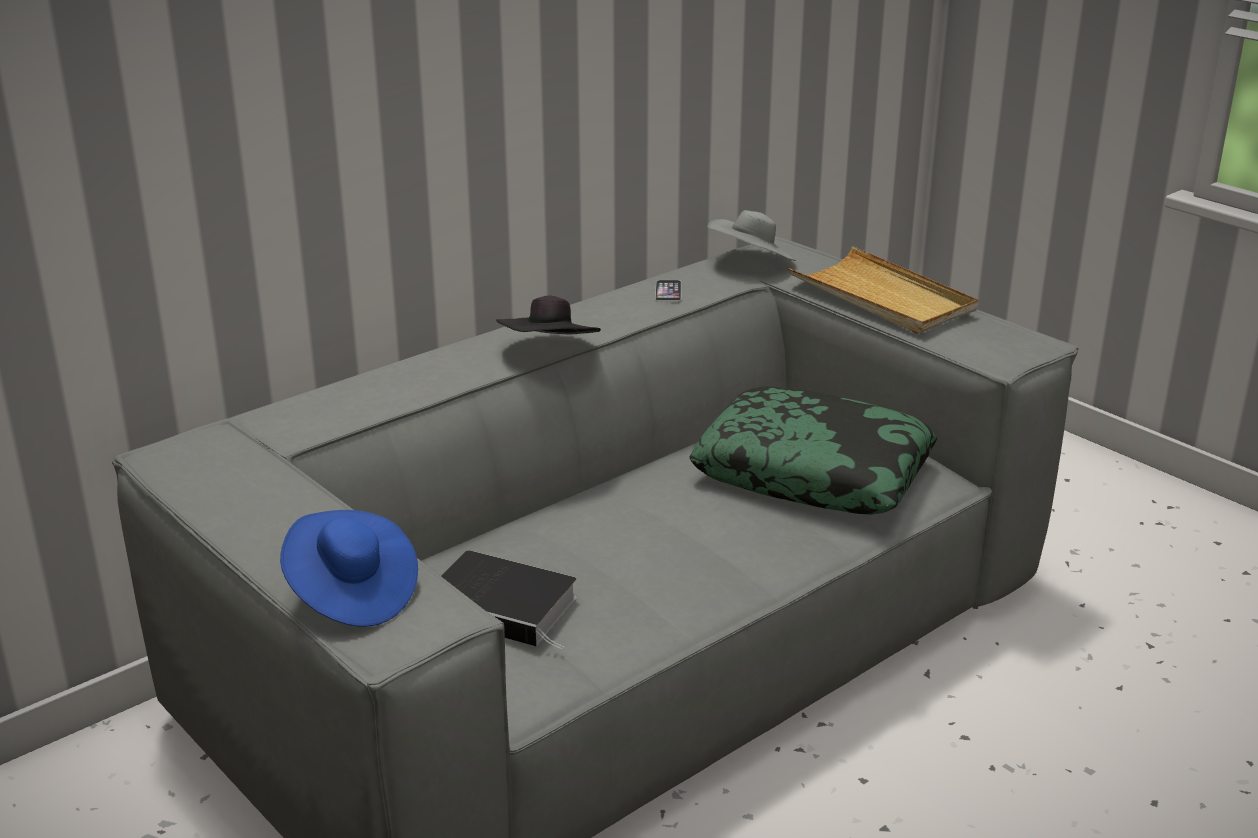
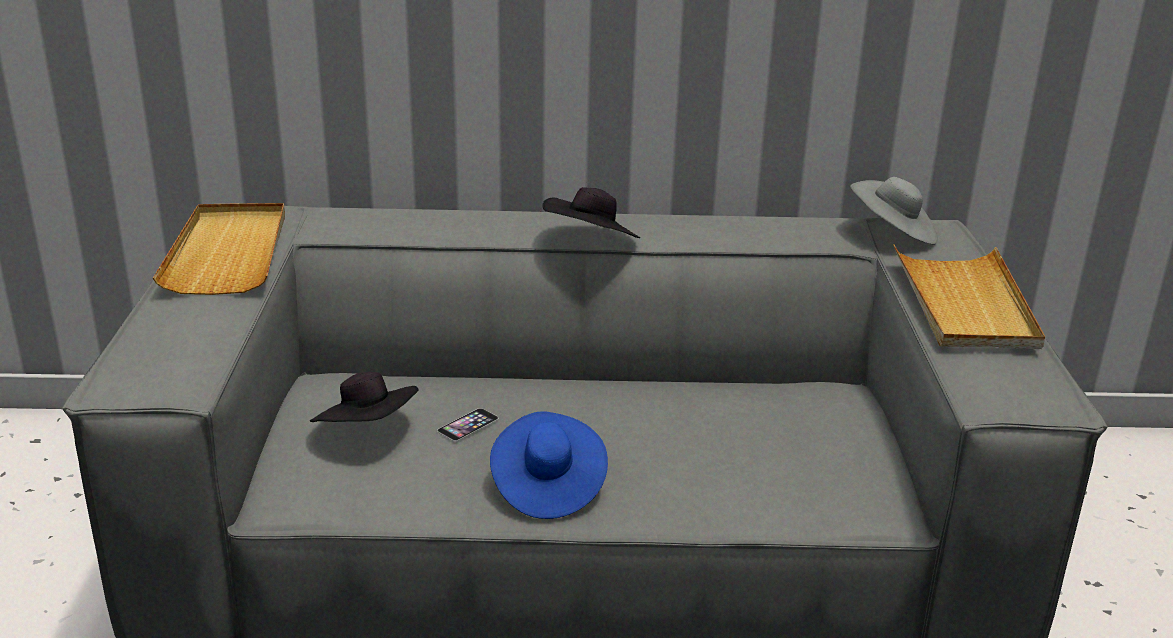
camera: 40 degrees right, 0 degrees up
blue hat [280,510,418,627] -> blue hat moved to [490,411,608,519]
book [441,550,577,649] -> black hat [310,372,418,422]
phone [655,280,681,301] -> phone moved to [437,408,499,441]
pillow [689,386,937,515] -> none
none -> beige tray [153,203,285,295]

